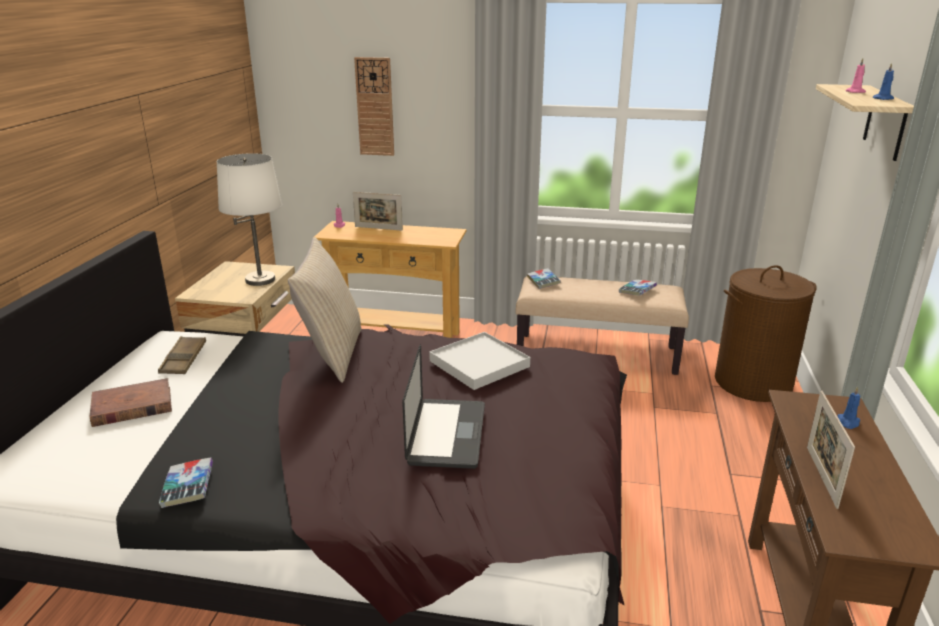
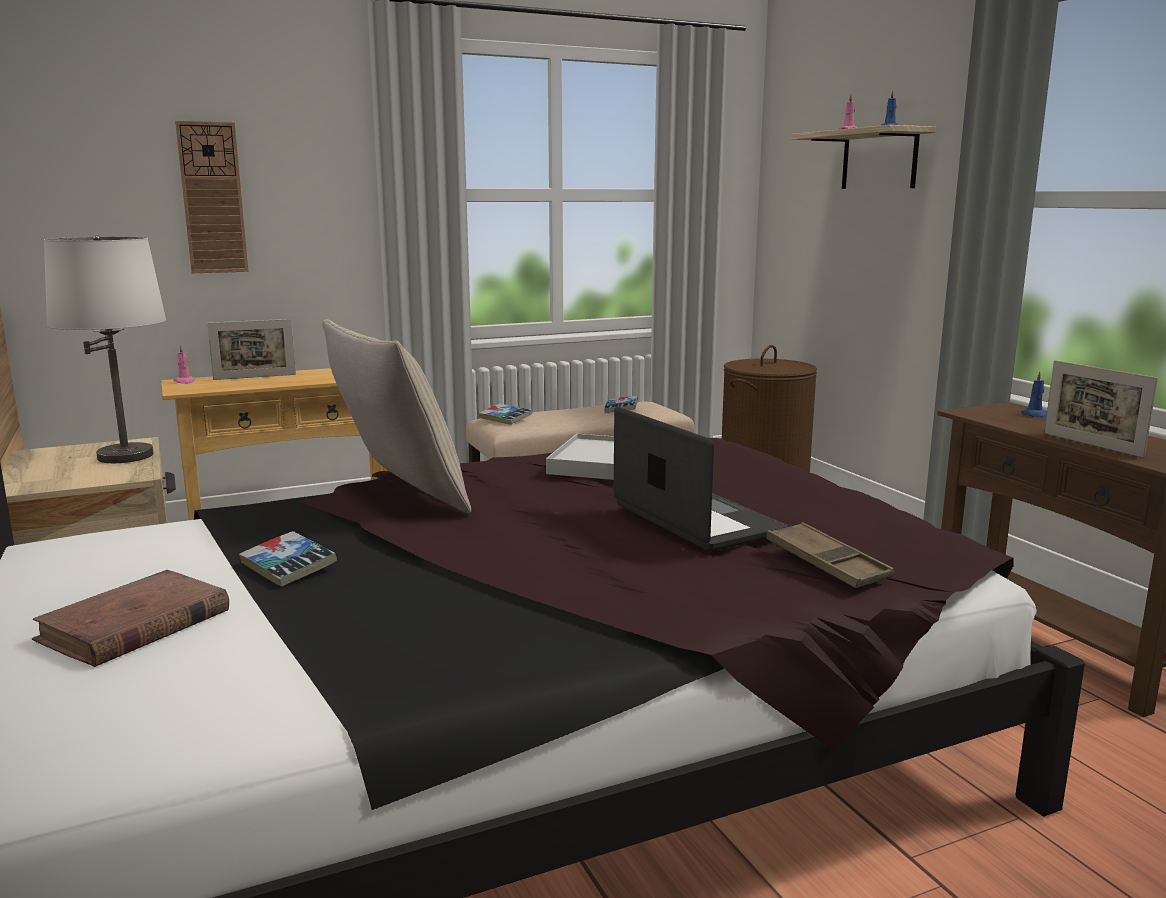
camera: 35 degrees left, 10 degrees down
brown tray [158,336,206,374] -> brown tray moved to [766,522,894,588]
book [159,457,213,508] -> book moved to [239,531,337,587]

